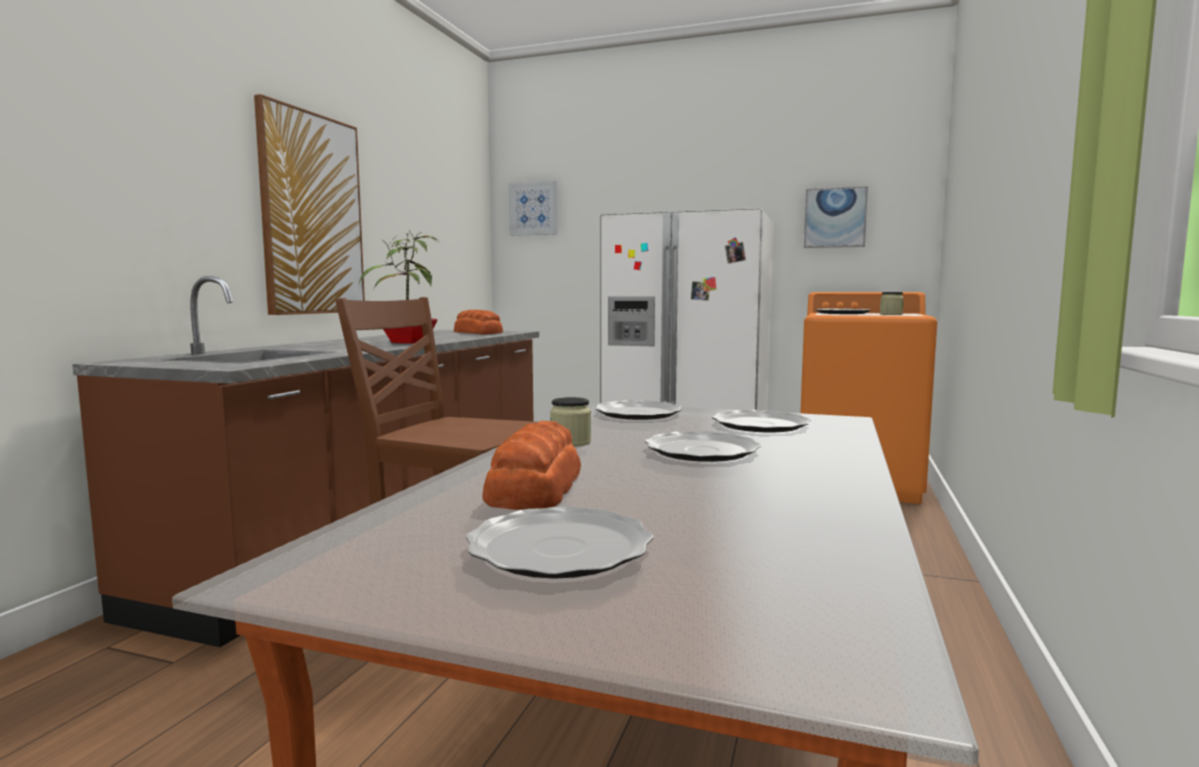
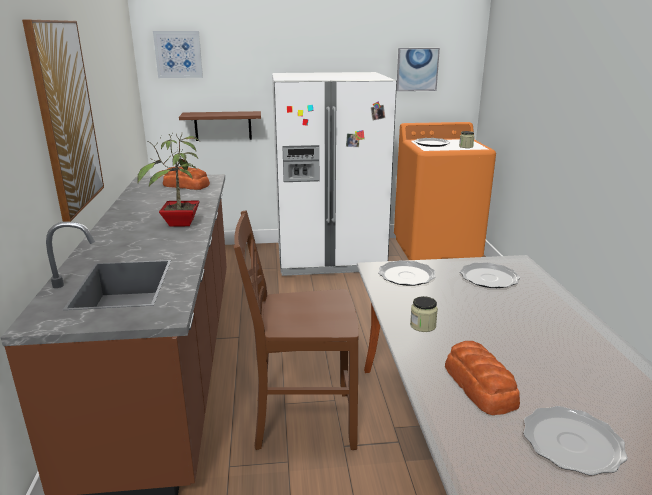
camera: 25 degrees left, 15 degrees up
plate [644,431,761,462] -> none
none -> brown shelf [179,111,261,141]

